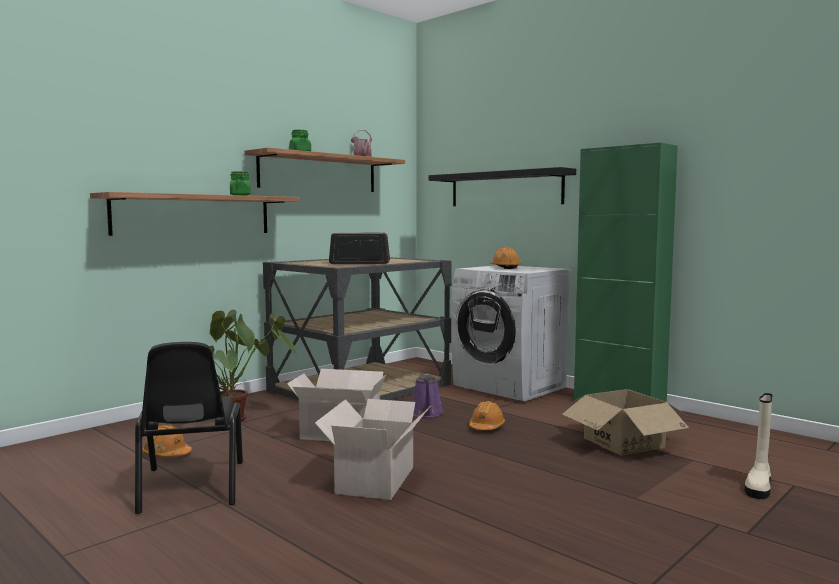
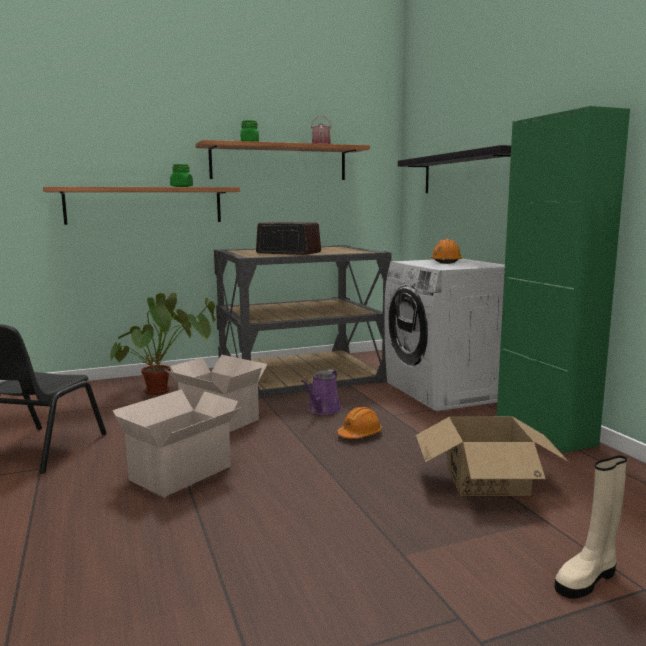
camera: 25 degrees right, 5 degrees up
orange hard hat [142,425,192,457] -> none

